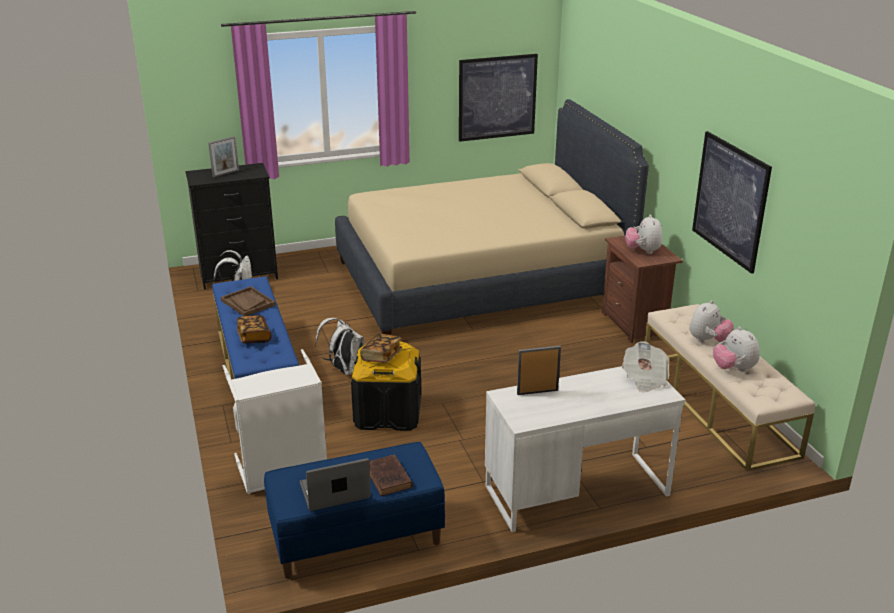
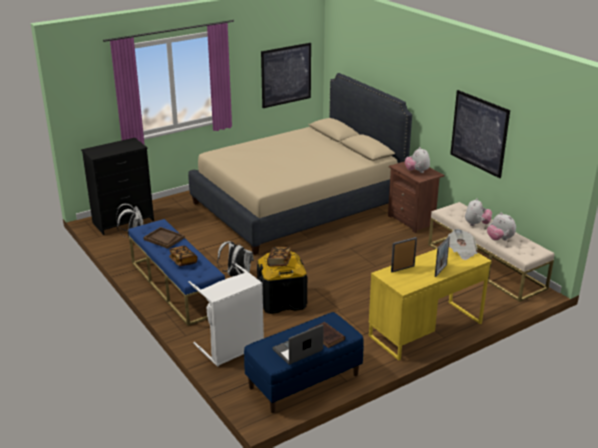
camera: 15 degrees left, 0 degrees up
picture frame [208,136,239,178] -> picture frame moved to [435,236,450,277]
white desk [485,366,686,532] -> yellow desk [369,247,491,361]

